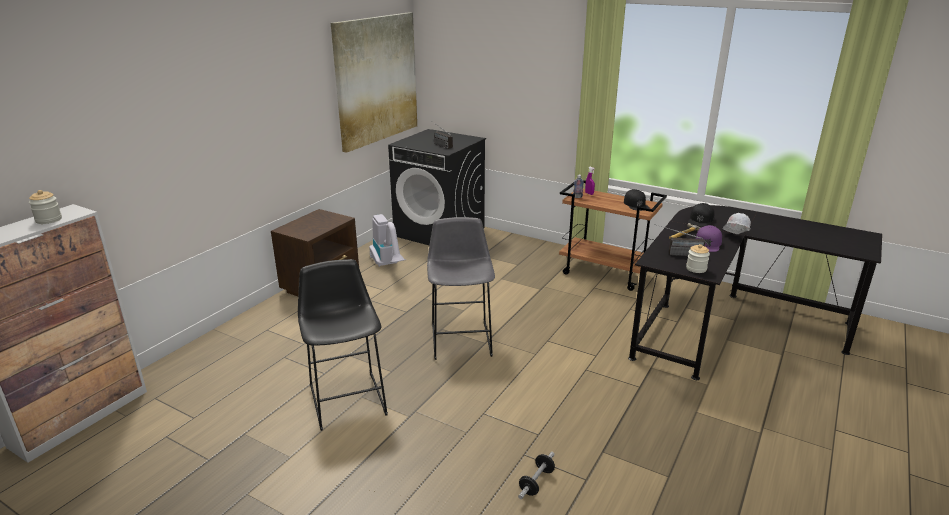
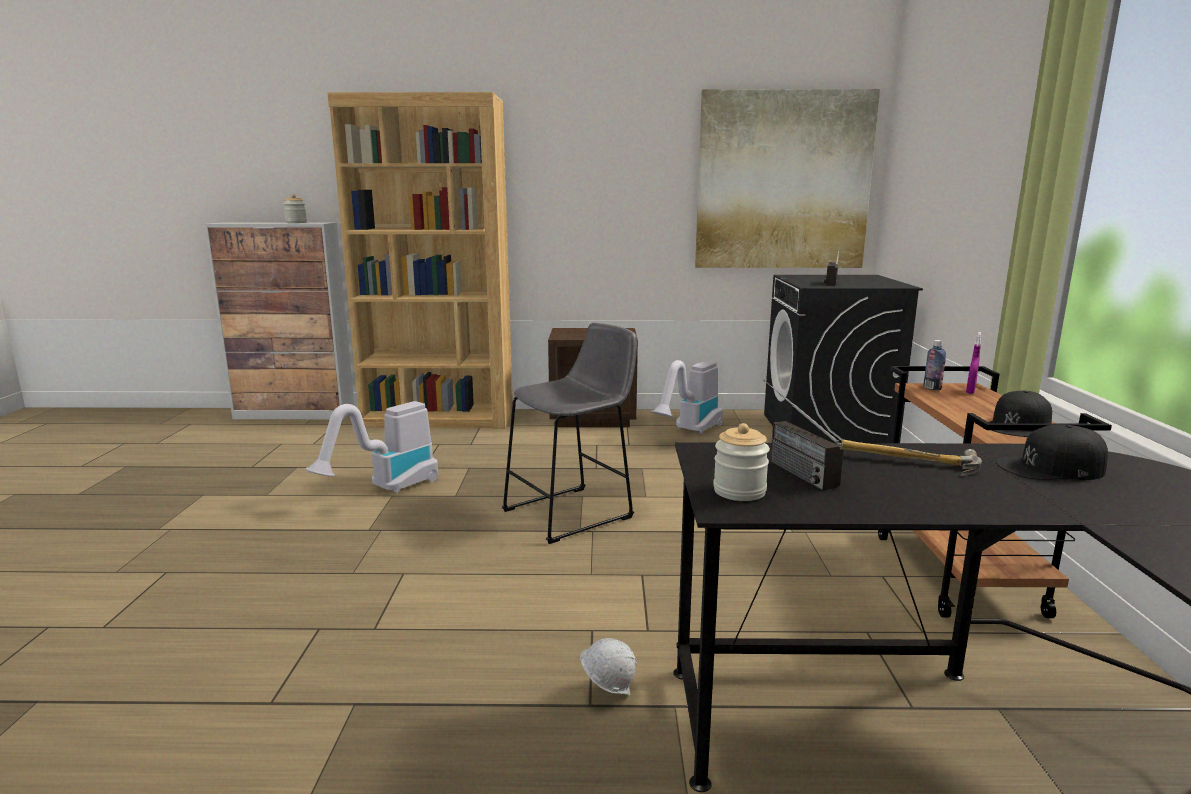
camera: 60 degrees right, 10 degrees down
black stool [298,259,388,431] -> vacuum cleaner [306,401,438,493]
dumbbell [518,452,555,499] -> none
purple cap [696,225,722,252] -> none
white hard hat [723,213,751,234] -> white hard hat moved to [580,638,637,695]
none -> brown bookcase [327,92,513,429]

